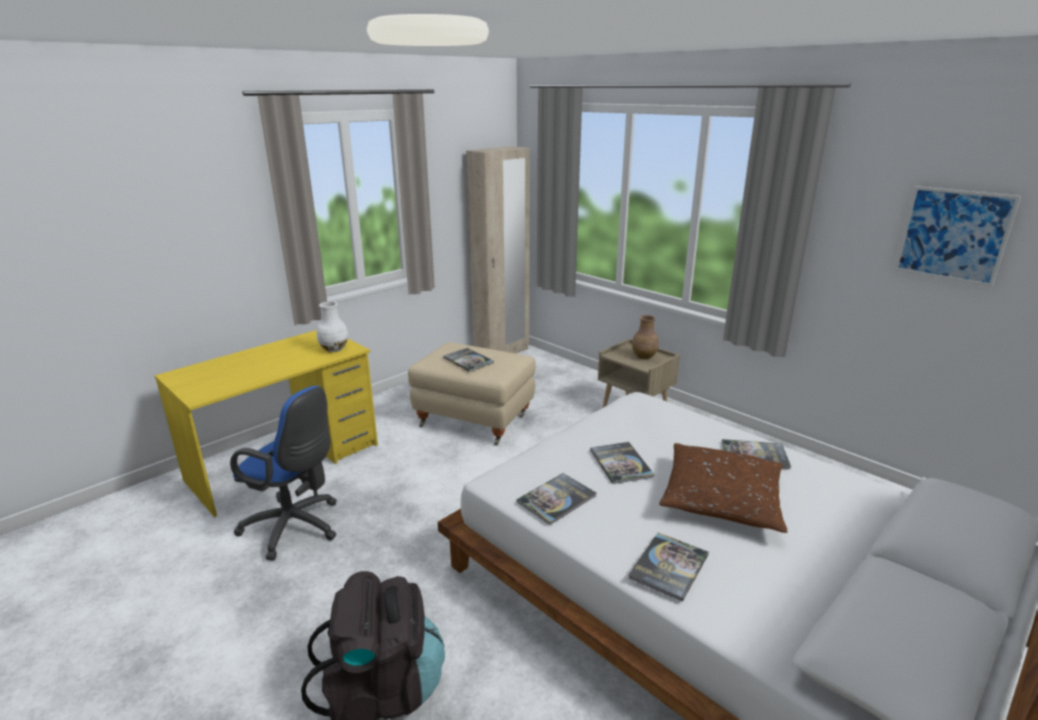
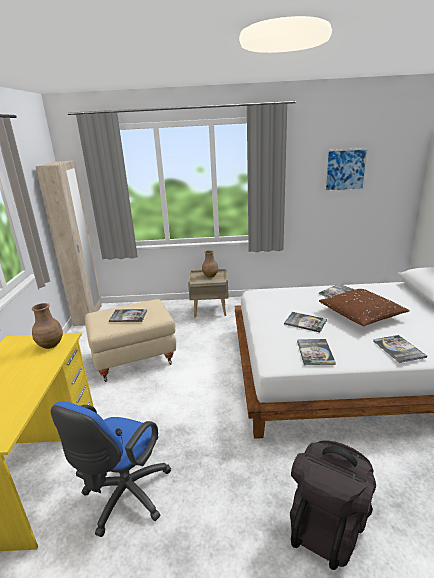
camera: 45 degrees left, 0 degrees up
blue office chair [230,386,337,561] -> blue office chair turned 135 degrees clockwise [51,401,172,537]
white vase [317,301,348,352] -> brown vase [32,303,63,349]

